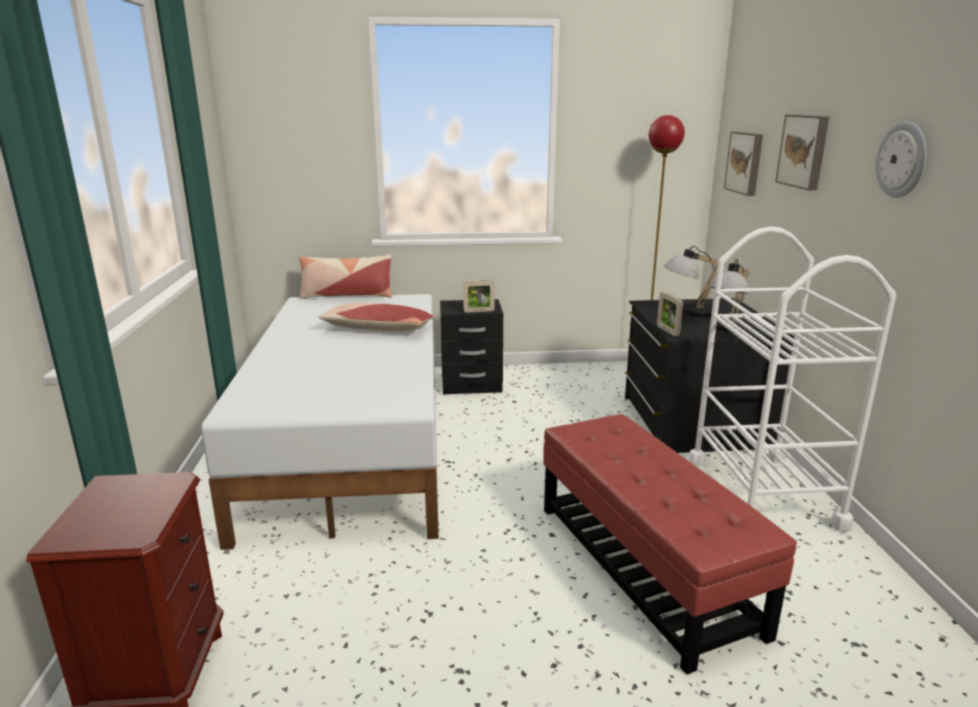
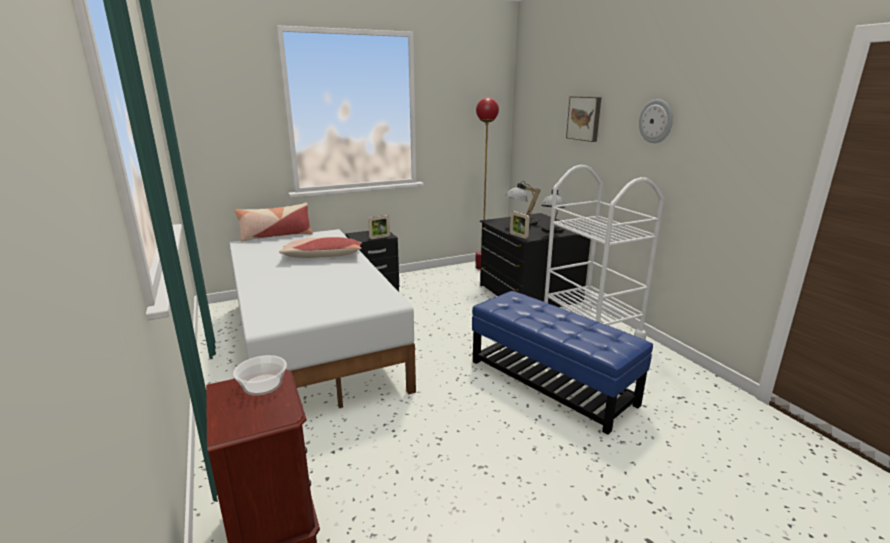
camera: 20 degrees left, 0 degrees up
red ottoman [543,414,797,675] -> blue ottoman [472,291,653,435]
picture [724,132,763,196] -> none
none -> bowl [233,355,287,395]

